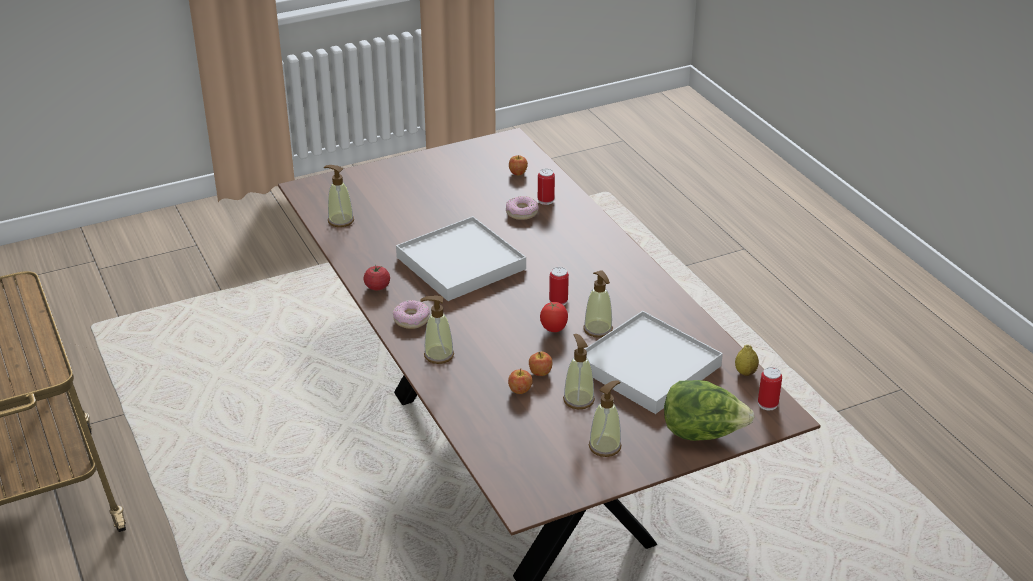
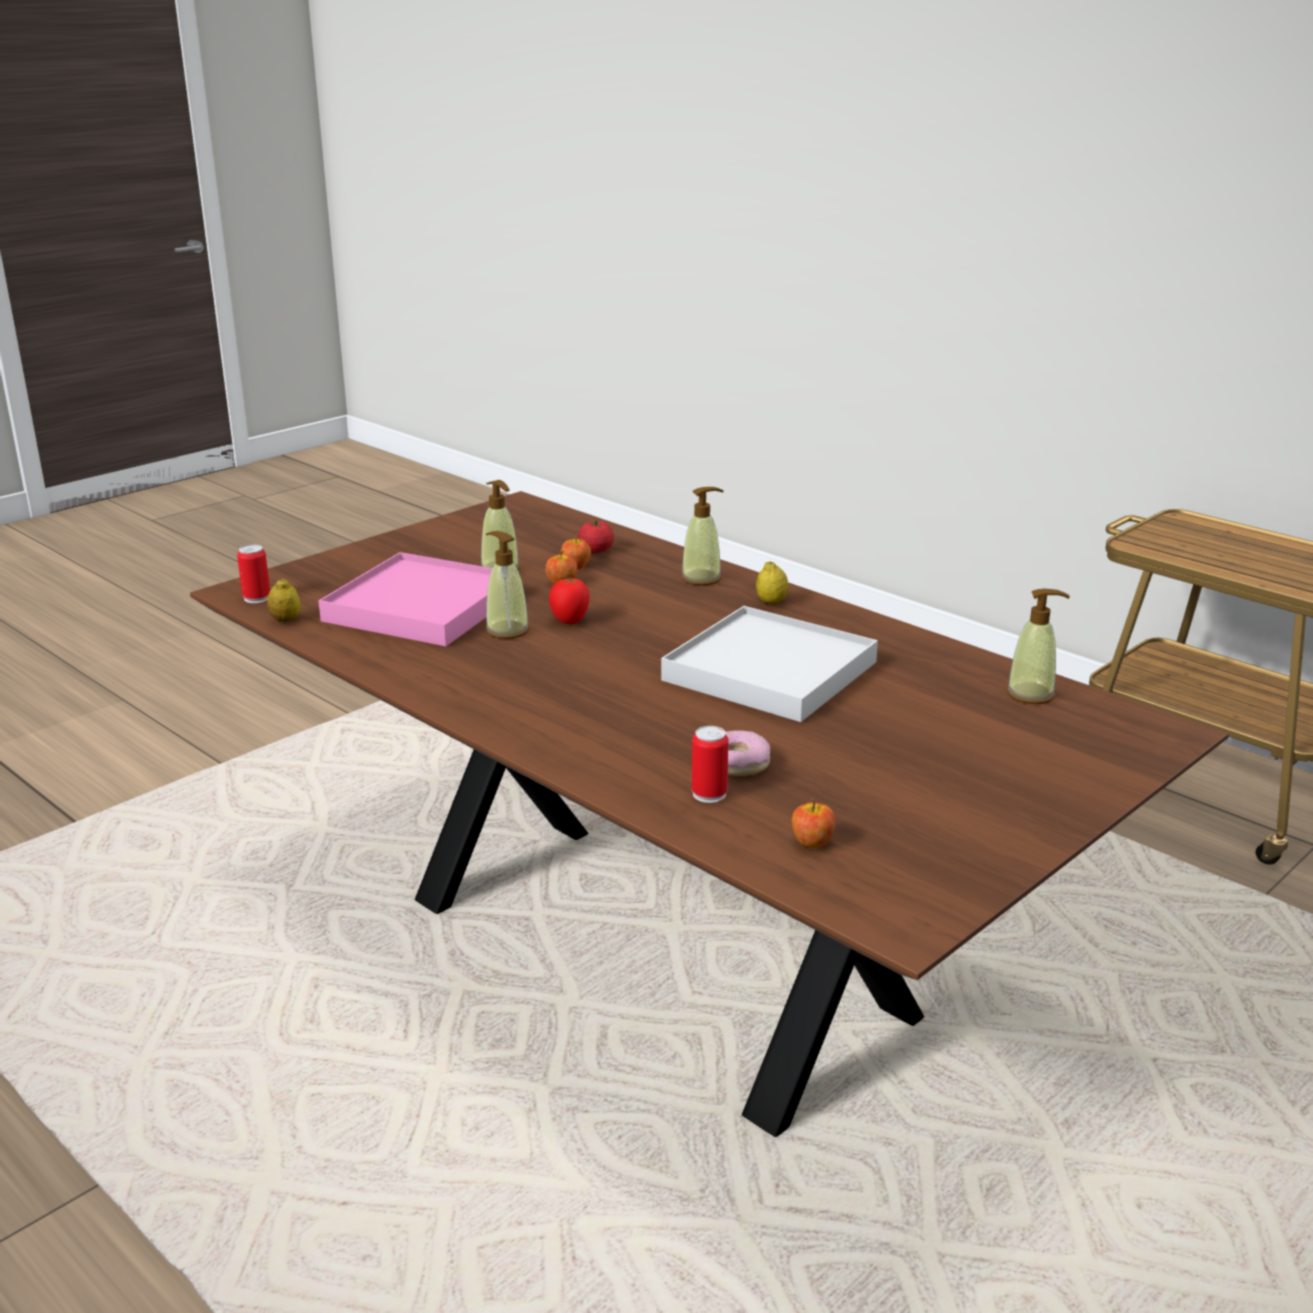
camera: 160 degrees right, 10 degrees down
tomato [364,265,390,291] -> tomato moved to [578,520,614,553]
donut [393,300,430,329] -> lemon [756,562,789,604]
can [549,267,569,305] -> none
white tray [585,311,723,414] -> pink tray [319,552,492,646]
soap dispenser [589,380,621,457] -> none
lettuce [664,380,754,441] -> none

